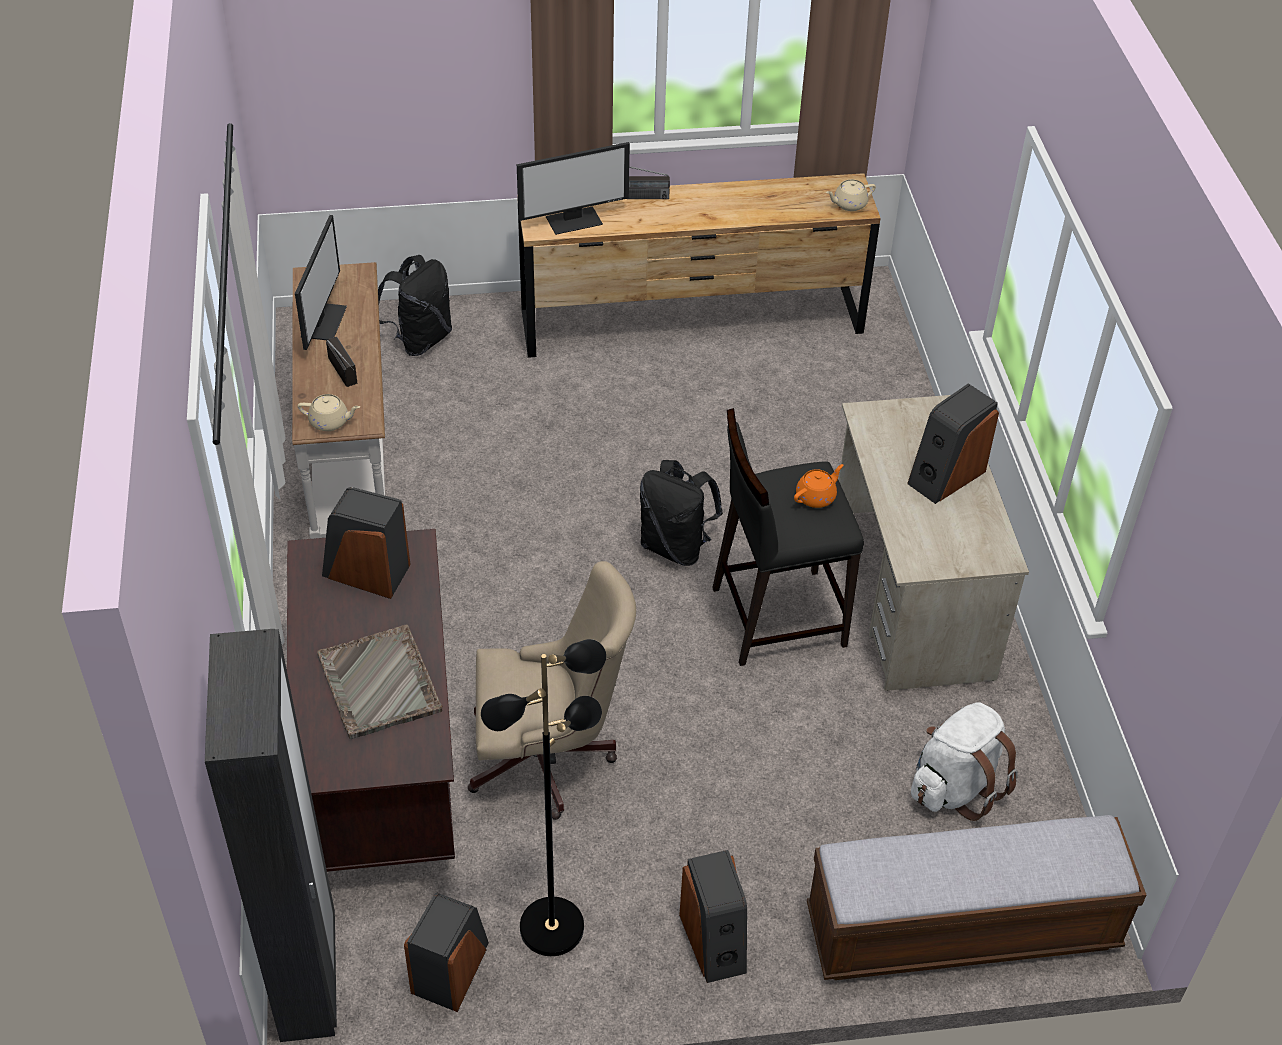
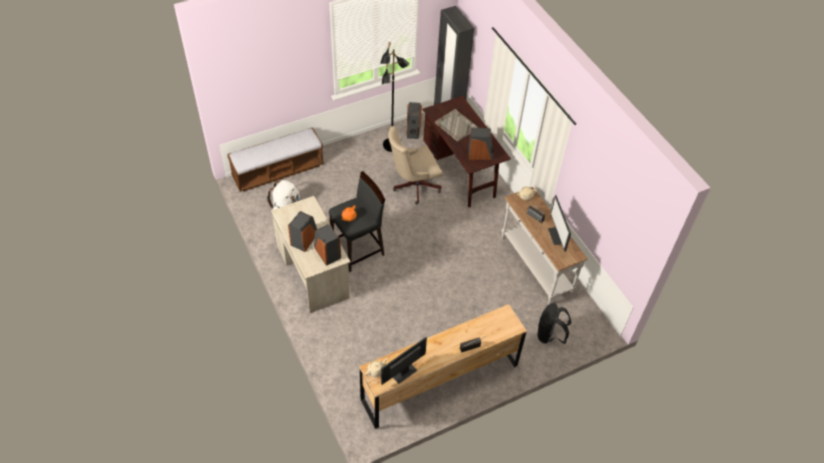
camera: 160 degrees right, 5 degrees up
monitor [517,142,630,235] -> monitor moved to [381,337,427,385]
black backpack [640,460,723,566] -> none
speaker [679,850,747,983] -> speaker moved to [314,224,341,266]

